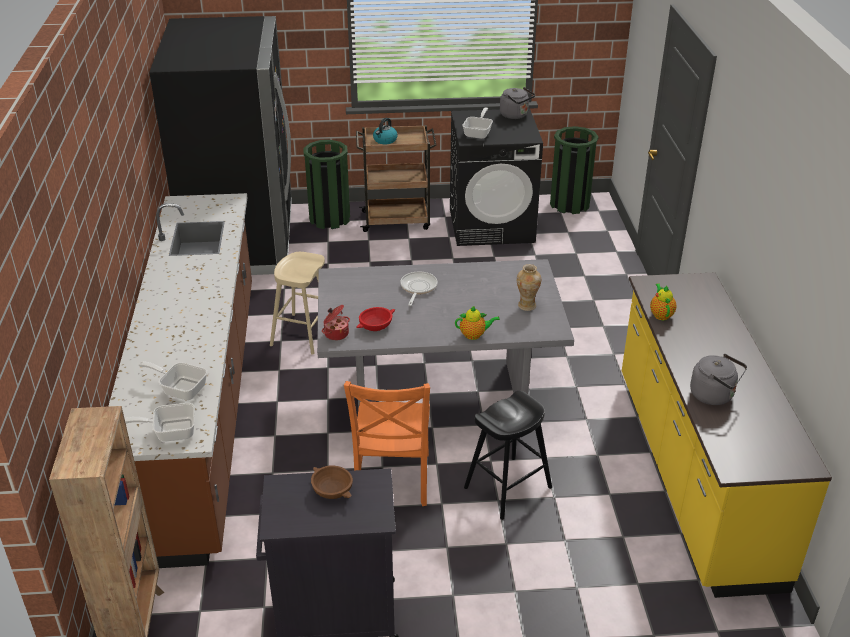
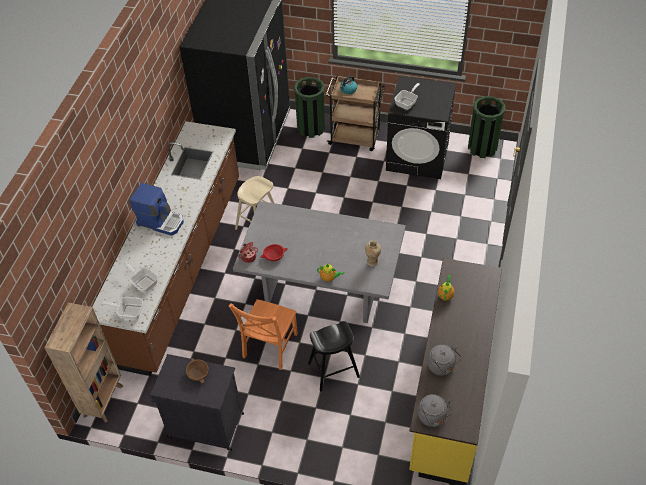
camera: 20 degrees right, 15 degrees up
frying pan [400,272,438,306] -> none
grey kettle [500,87,535,119] -> grey kettle moved to [418,394,453,427]
none -> coffee machine [129,183,184,236]

